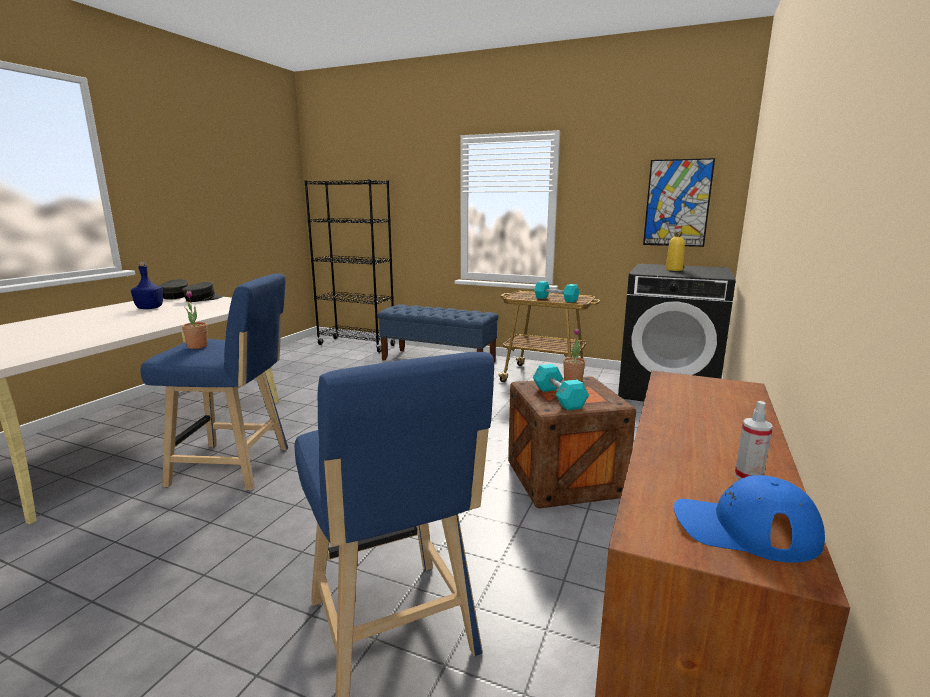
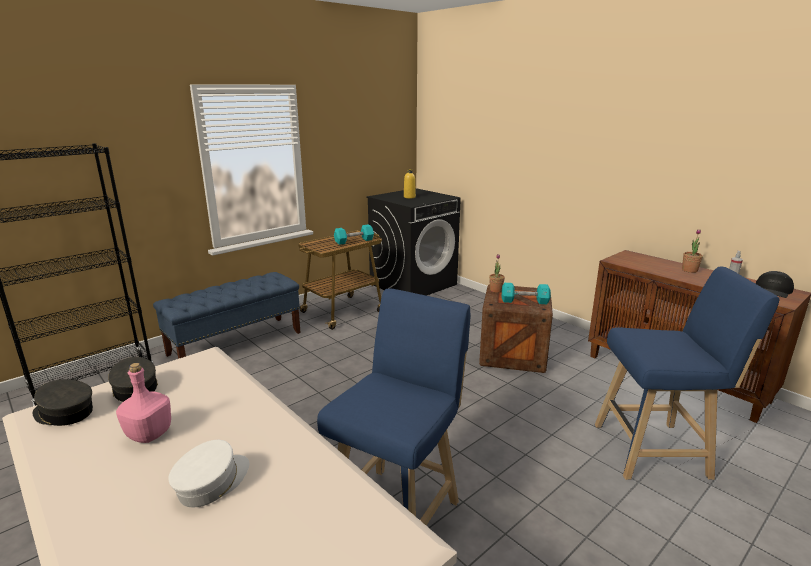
camera: 65 degrees left, 5 degrees up
blue bottle [131,262,163,309] -> pink bottle [116,363,171,443]
potted plant [182,291,208,349] -> potted plant moved to [682,229,703,273]
picture [643,158,715,247] -> none
blue cap [674,475,825,563] -> black cap [756,271,794,298]
none -> white cap [168,440,249,507]

